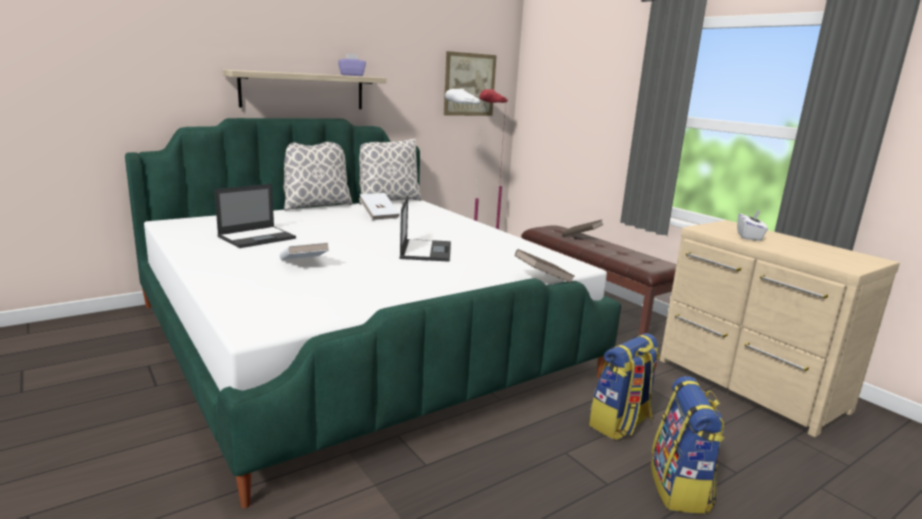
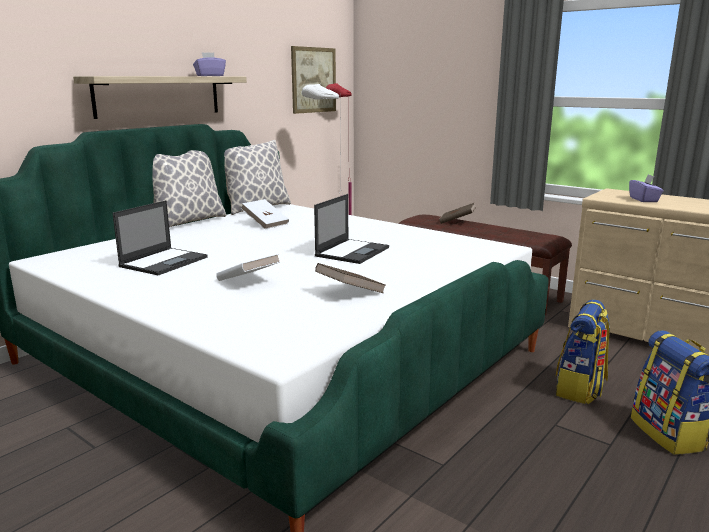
camera: 15 degrees left, 0 degrees up
laptop [399,195,451,262] -> laptop turned 45 degrees clockwise [314,194,389,264]
brown book [515,249,575,283] -> brown book moved to [315,263,385,293]
white tissue box [737,210,768,241] -> purple tissue box [629,174,664,202]

